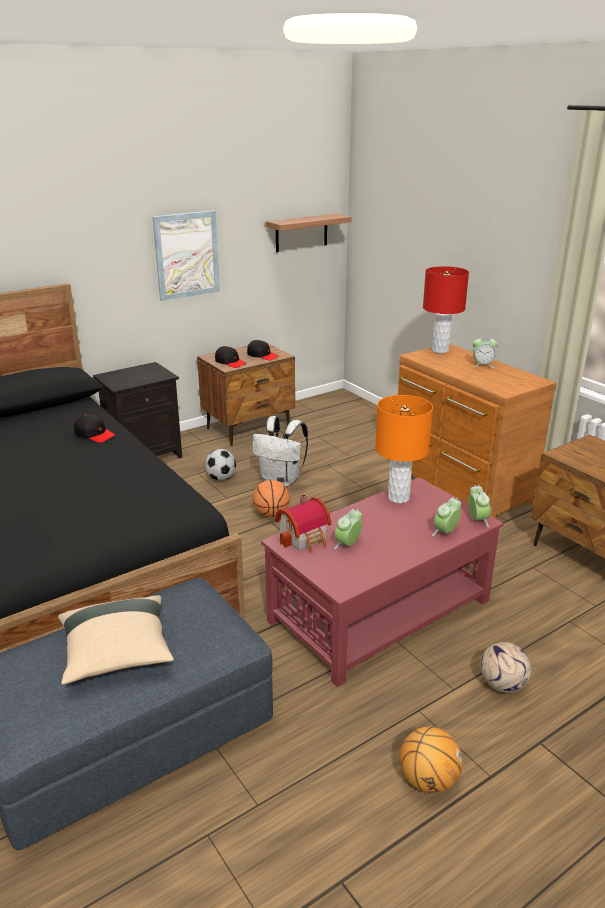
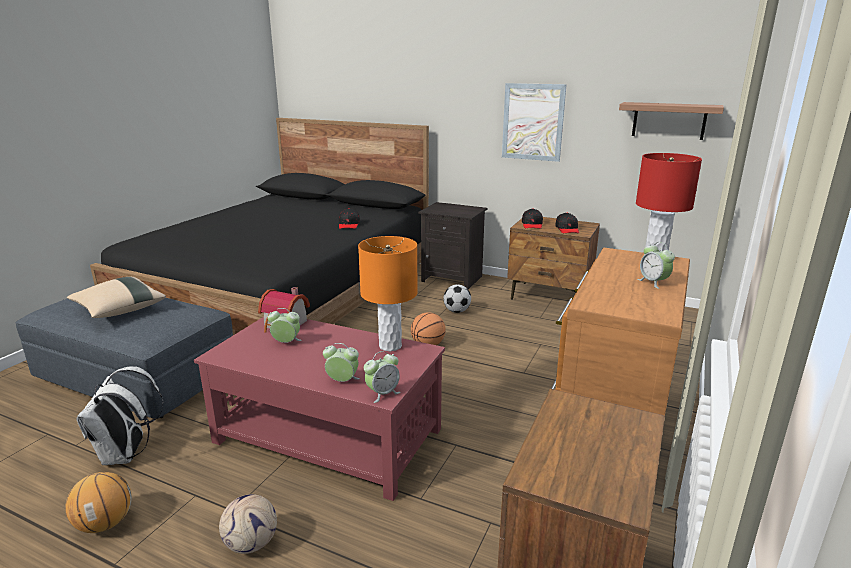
camera: 60 degrees right, 5 degrees down
white backpack [252,416,308,486] -> white backpack moved to [77,366,164,465]

